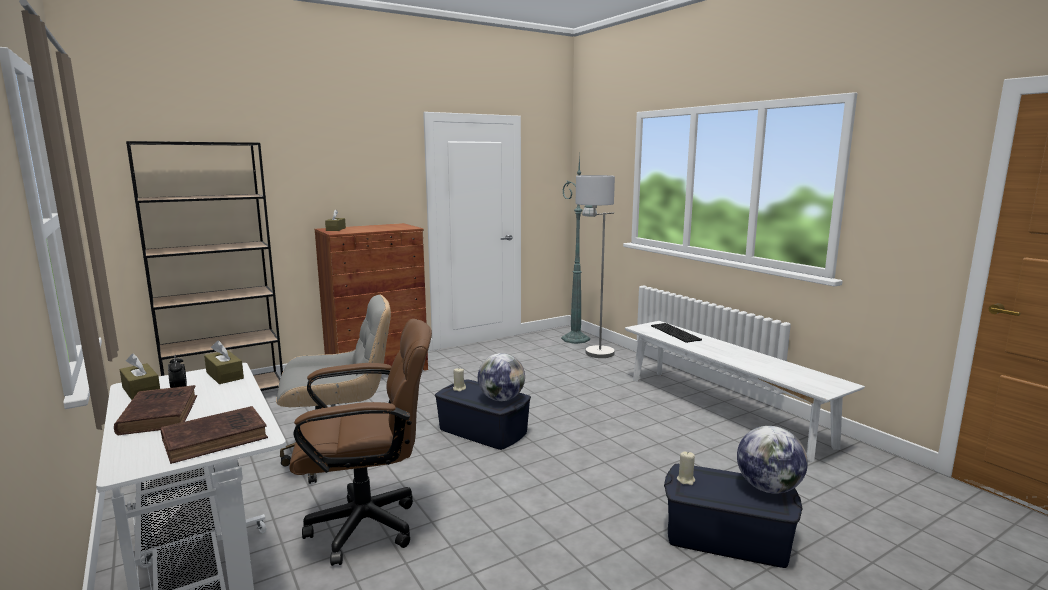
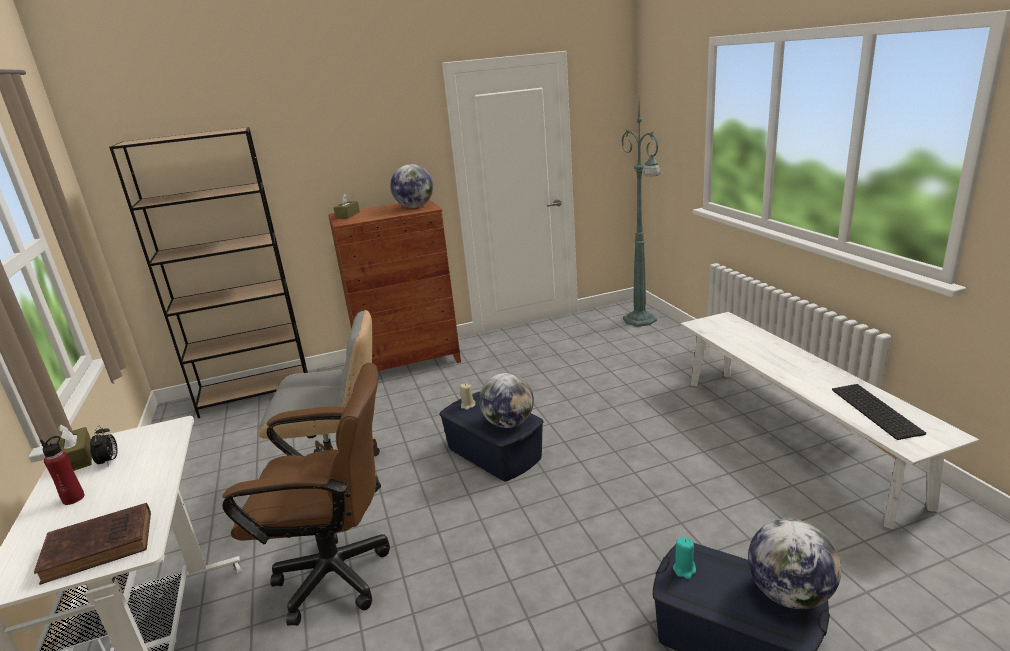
camera: 15 degrees right, 10 degrees up
brown book [114,385,197,435] -> red bottle [40,436,84,505]
brown tissue box [204,340,244,384] -> none
grey floor lamp [576,175,615,358] -> none
keyboard [651,323,702,343] -> keyboard moved to [832,384,926,440]
beige candle [677,452,695,485] -> turquoise candle [673,537,696,579]
none -> globe [390,164,433,208]

